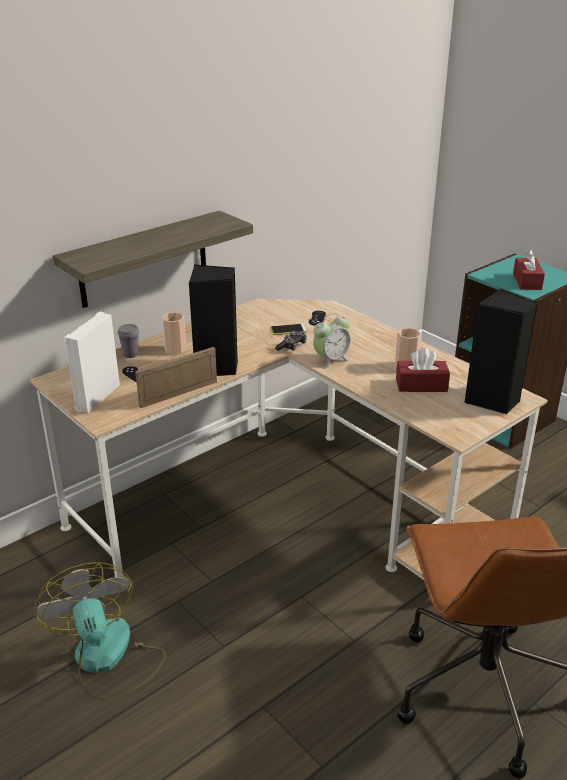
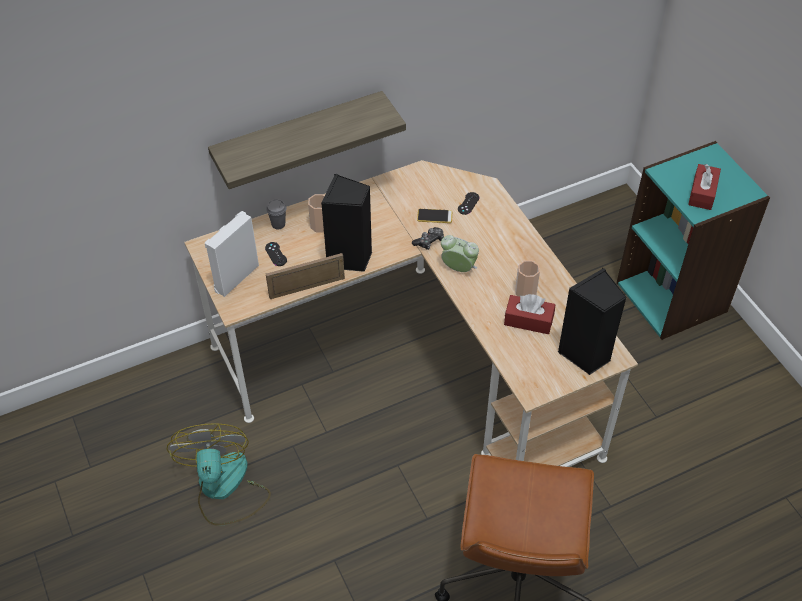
camera: 15 degrees right, 20 degrees up
alarm clock [313,313,351,369] -> alarm clock turned 135 degrees counterclockwise [441,235,479,272]

